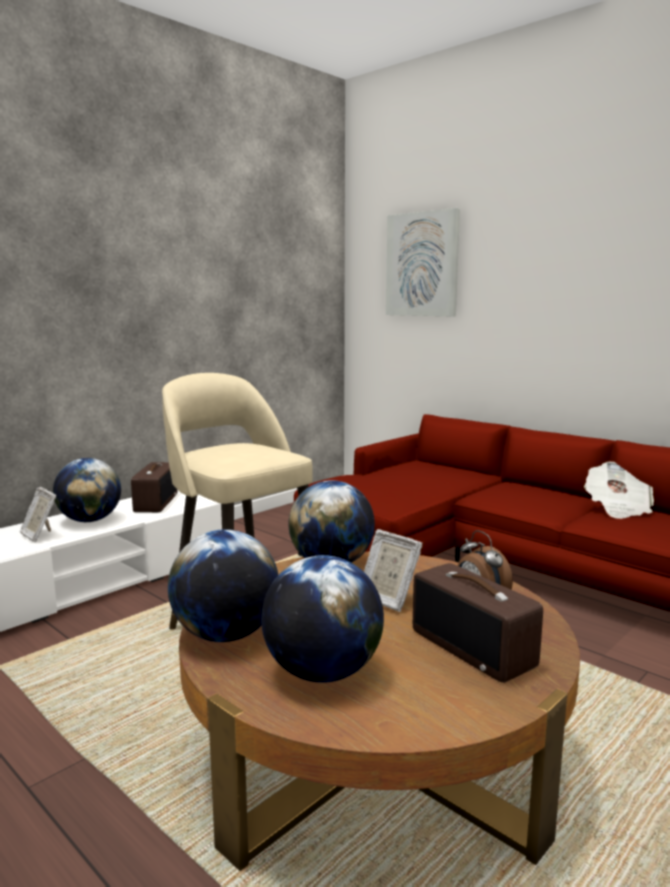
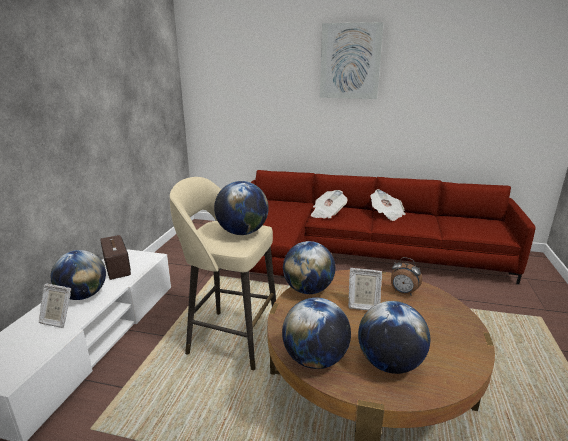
camera: 30 degrees left, 10 degrees up
picture [386,208,460,317] -> picture moved to [320,22,384,99]
radio [413,563,543,683] -> none
none -> globe [214,181,269,235]
none -> newspaper [311,190,347,218]

